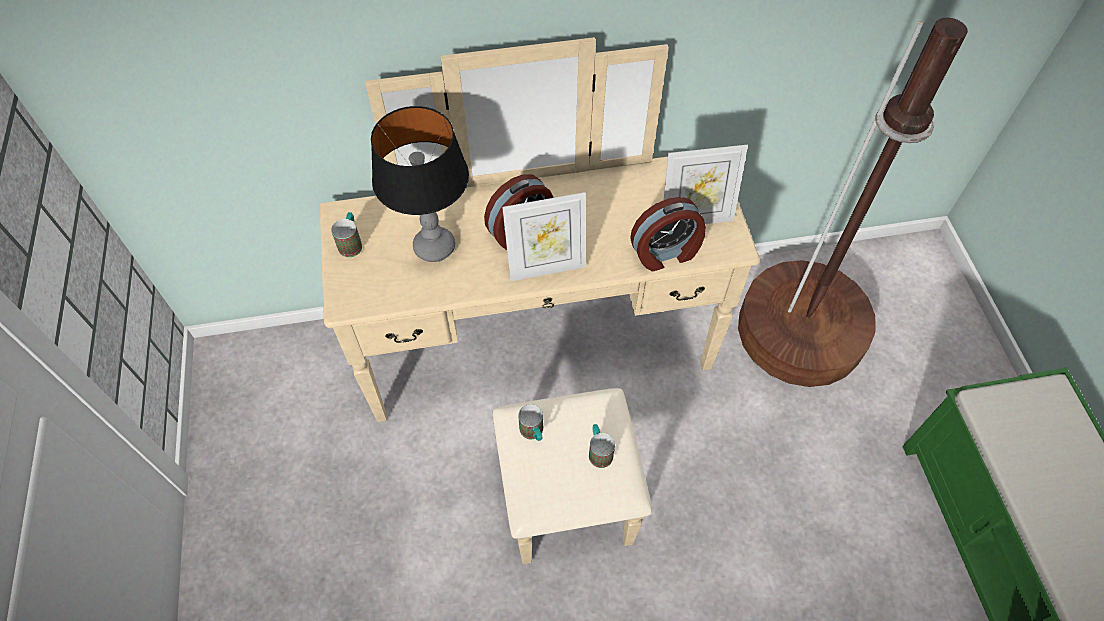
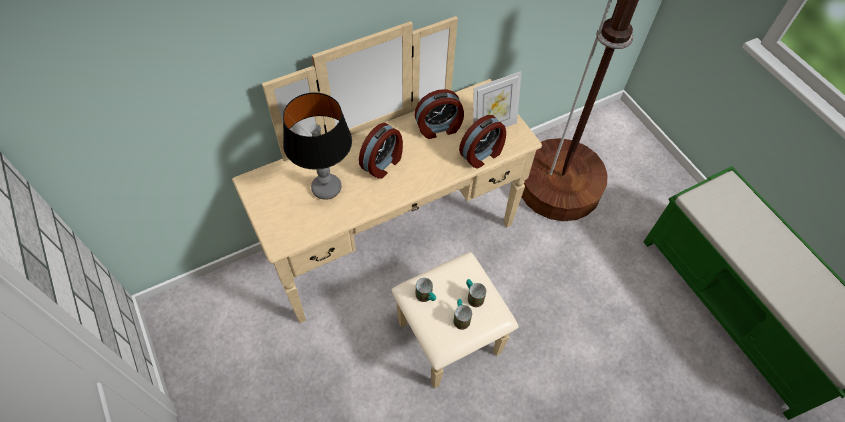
camera: 20 degrees left, 0 degrees up
mug [331,212,362,257] -> mug moved to [453,299,472,330]
picture frame [502,192,586,281] -> none
none -> alarm clock [415,89,464,139]

